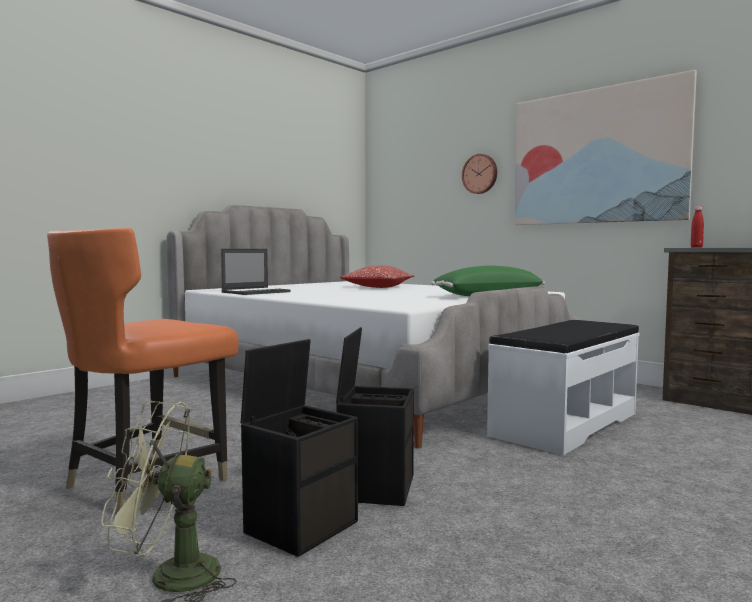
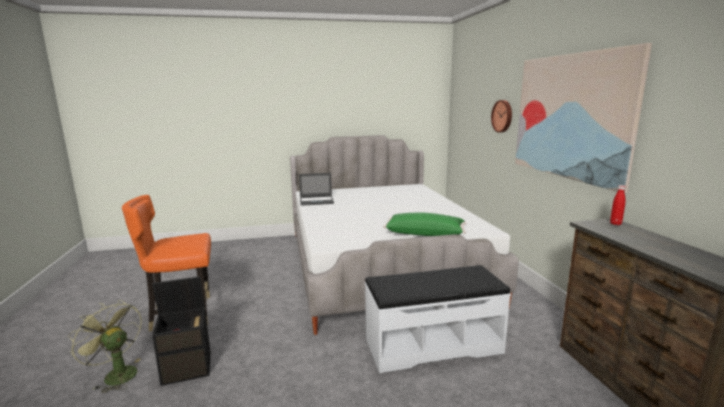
camera: 35 degrees right, 10 degrees up
black storage box [336,327,414,506] -> none
pillow [340,266,414,288] -> none

